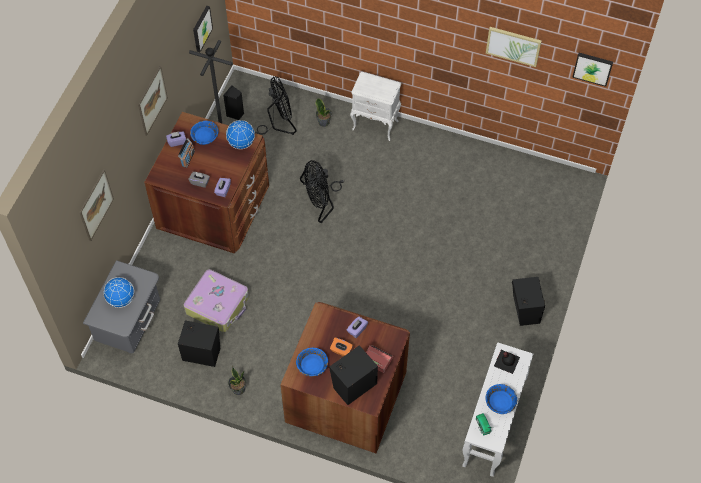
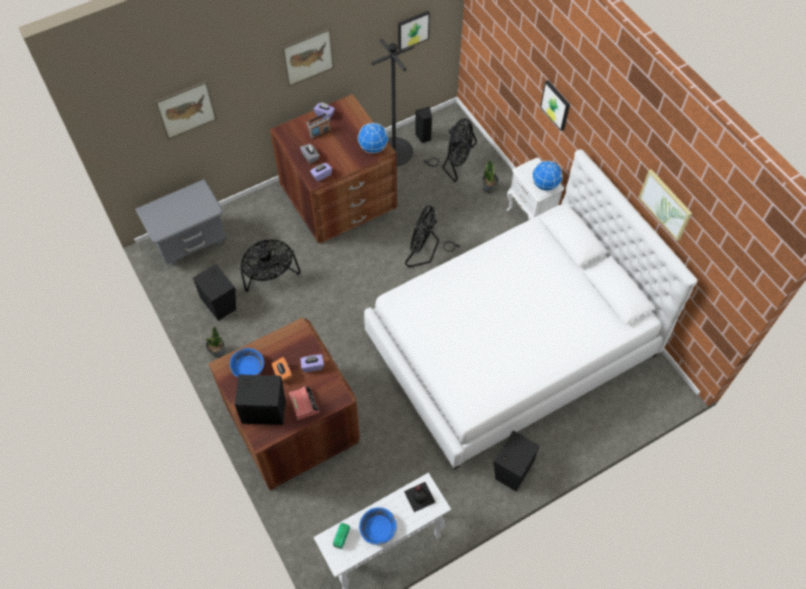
camera: 40 degrees right, 0 degrees up
globe [103,277,134,308] -> globe moved to [532,161,563,191]
suitcase [184,269,249,332] -> black fan [239,239,301,292]
blue bowl [190,121,219,145] -> none
picture [572,53,613,87] -> picture moved to [540,80,570,131]
none -> white bed [364,149,697,469]

